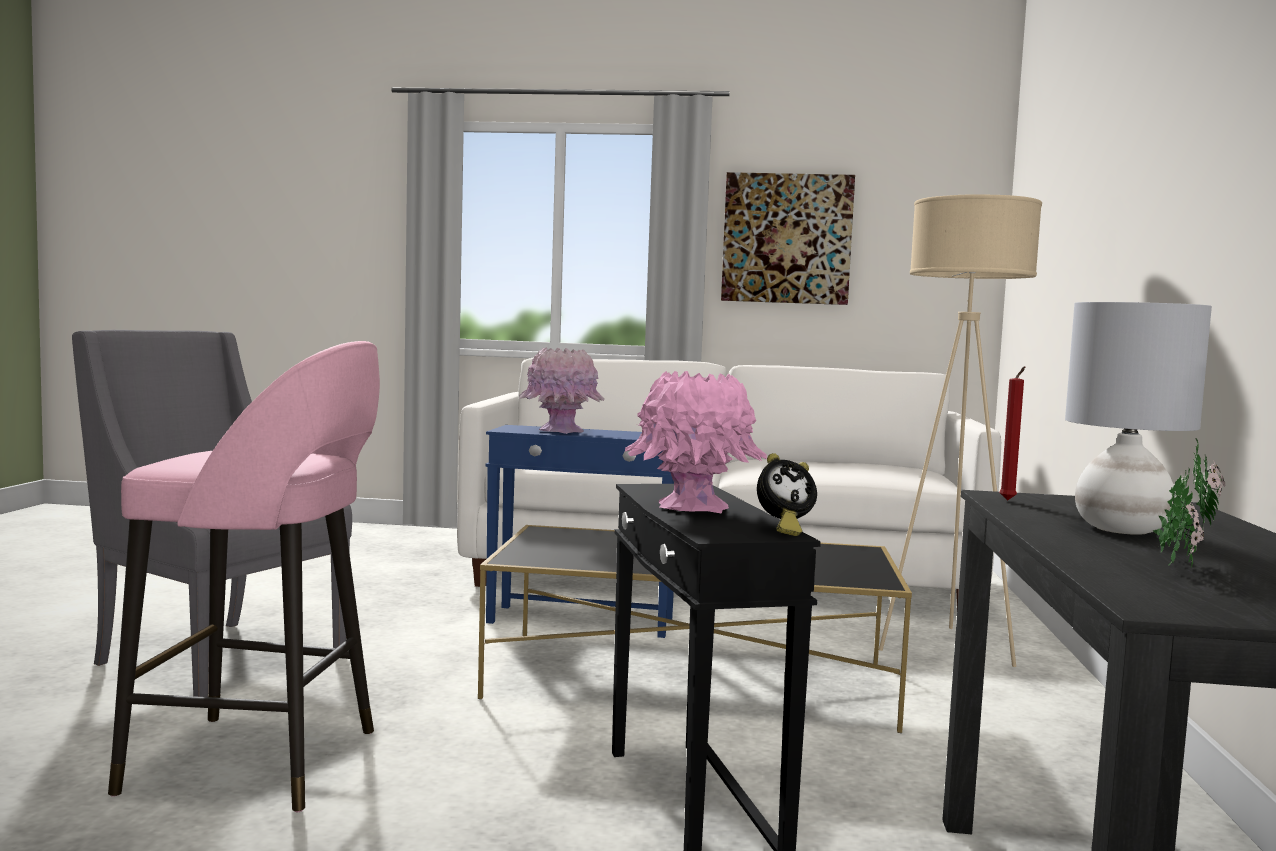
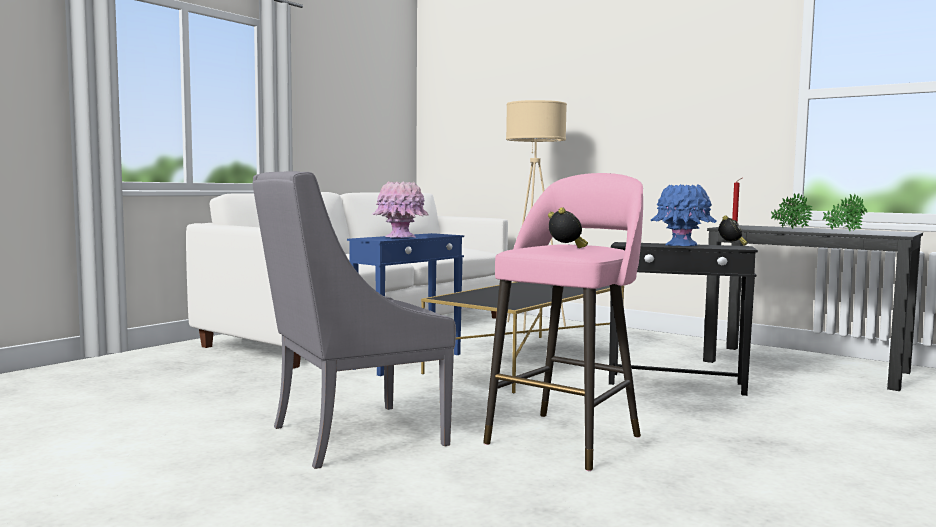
camera: 60 degrees left, 0 degrees up
pink vase [625,371,767,514] -> blue vase [651,184,717,246]
picture [721,172,855,305] -> none
grey table lamp [1065,302,1212,535] -> potted plant [771,193,813,229]
none -> alarm clock [548,207,588,248]

